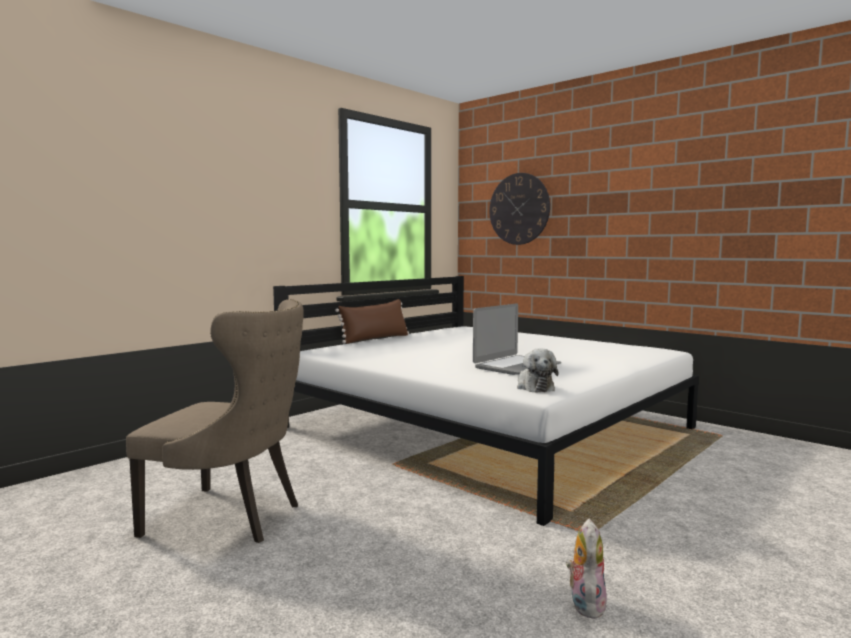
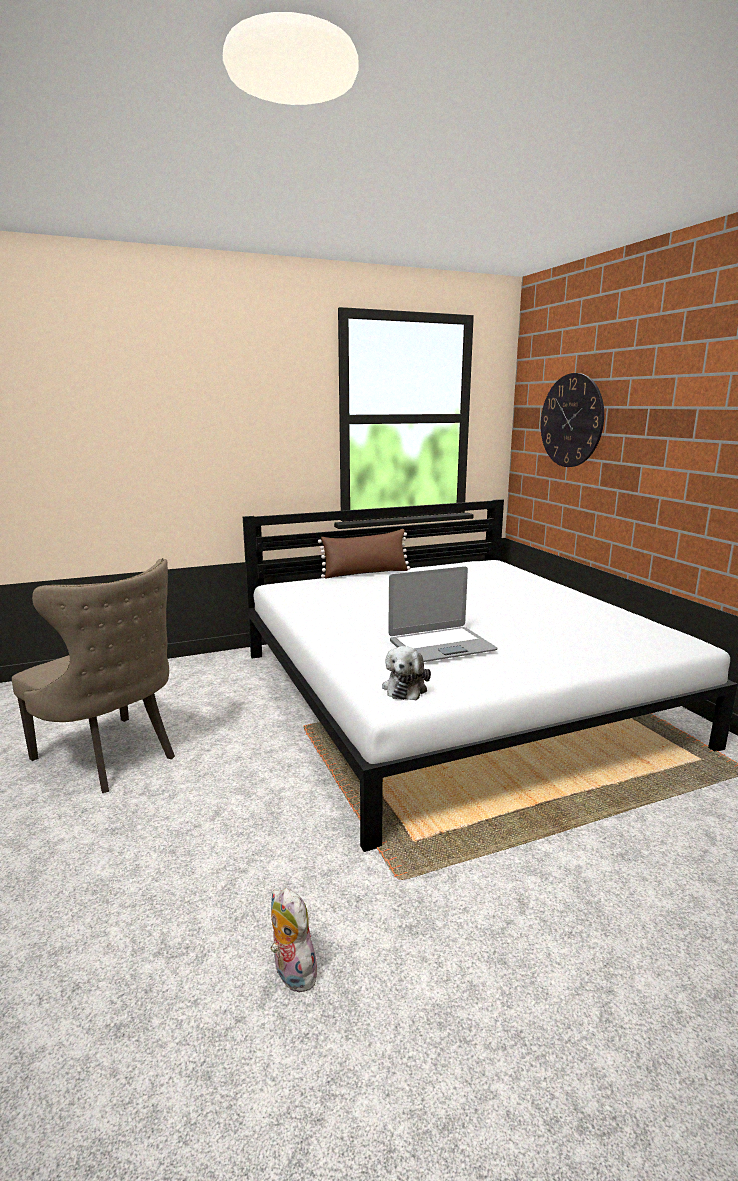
camera: 25 degrees right, 10 degrees up
plush toy [566,519,607,619] -> plush toy turned 75 degrees counterclockwise [271,888,317,992]

